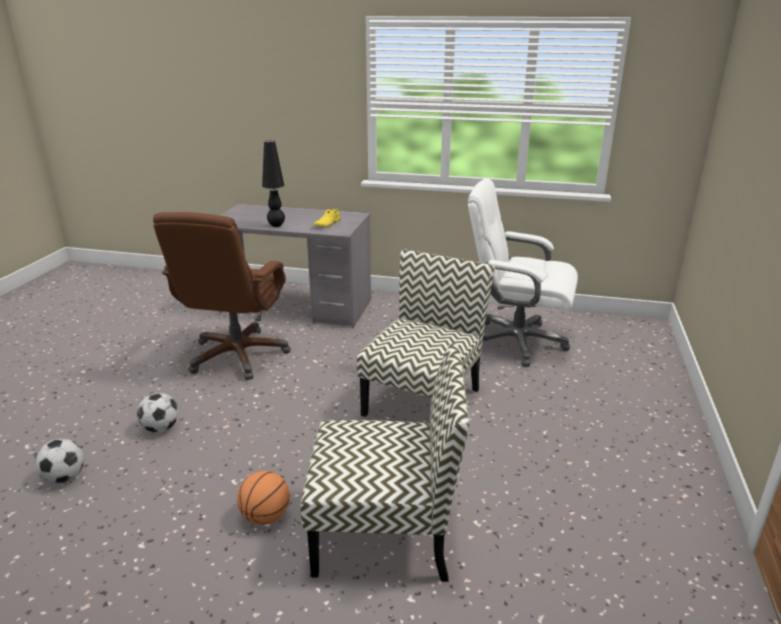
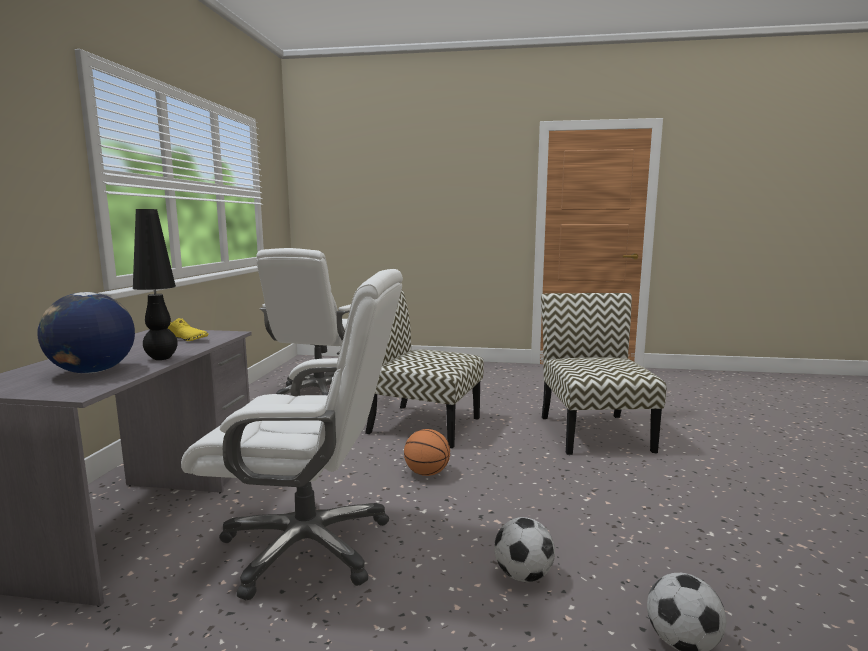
camera: 95 degrees left, 15 degrees down
brown office chair [153,212,290,380] -> white office chair [181,269,403,600]
basketball [237,471,290,524] -> basketball moved to [404,429,450,476]
none -> globe [37,292,135,374]

